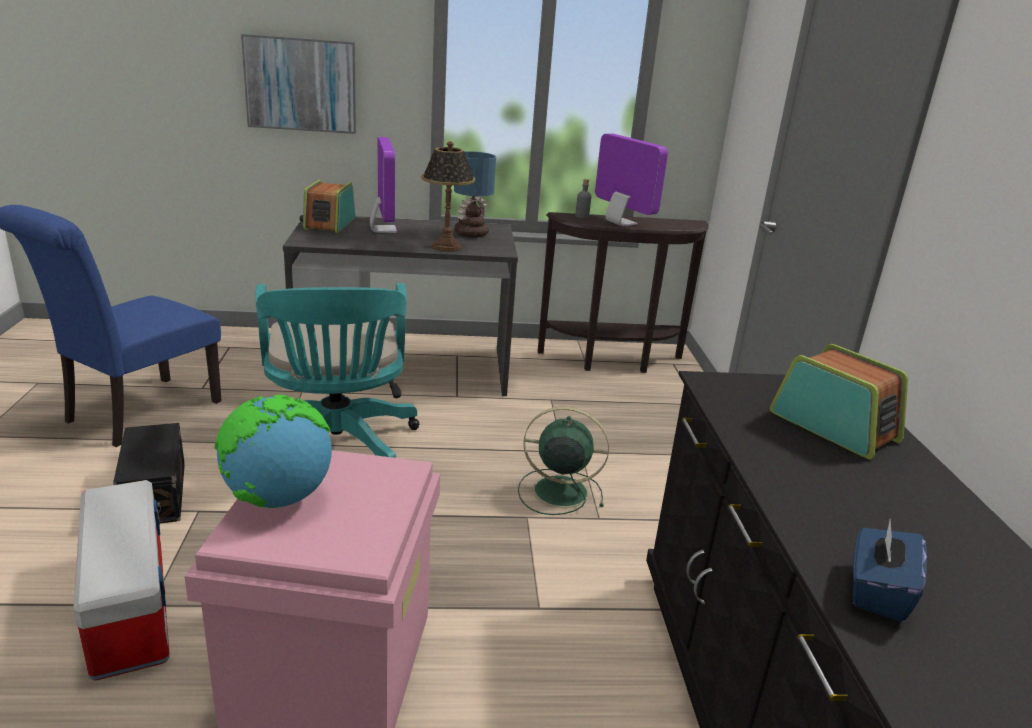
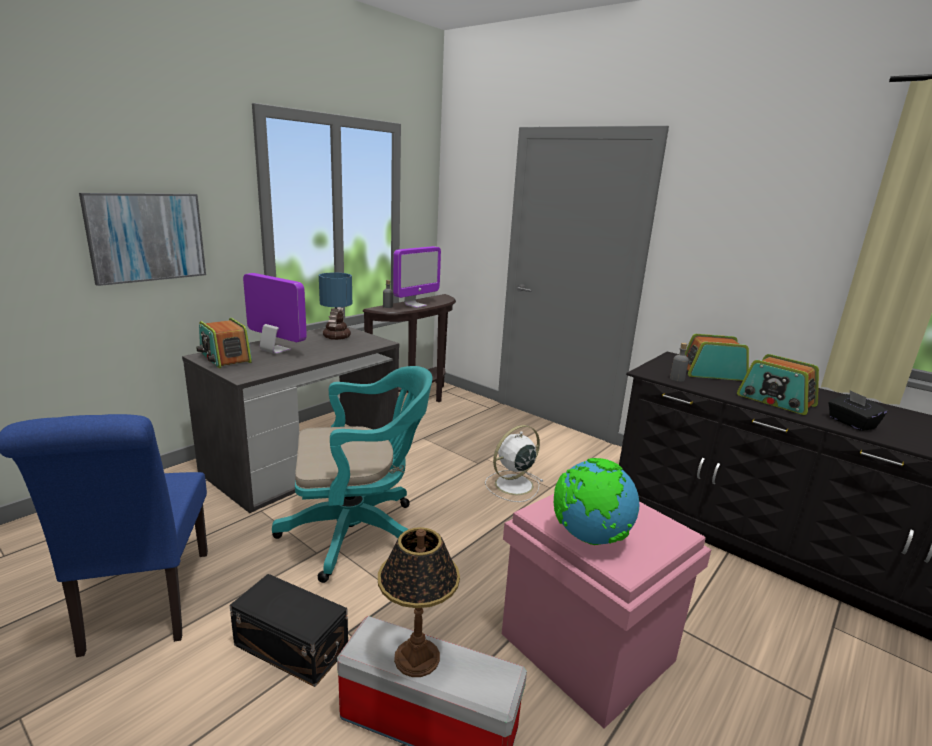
camera: 45 degrees left, 5 degrees down
turquoise office chair [255,283,419,458] -> turquoise office chair turned 45 degrees counterclockwise [272,366,432,583]
table lamp [421,141,475,252] -> table lamp moved to [378,527,460,677]
green fan [518,407,609,515] -> white fan [485,425,543,502]
monitor [595,133,668,226] -> monitor turned 120 degrees clockwise [393,246,441,308]
blue tissue box [853,520,927,622] -> black tissue box [828,390,887,431]
none -> grey bottle [670,343,689,382]
none -> radio [737,354,819,415]

